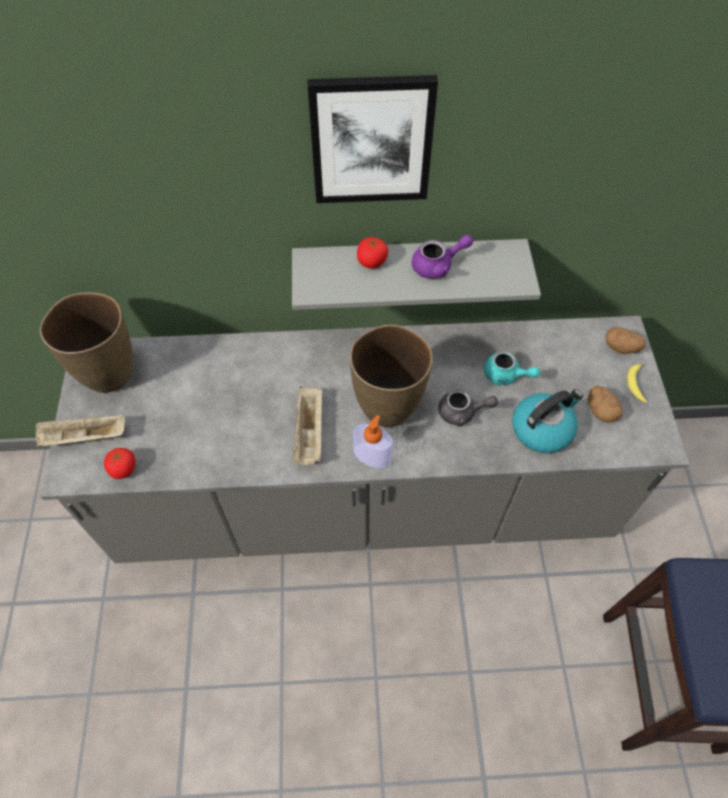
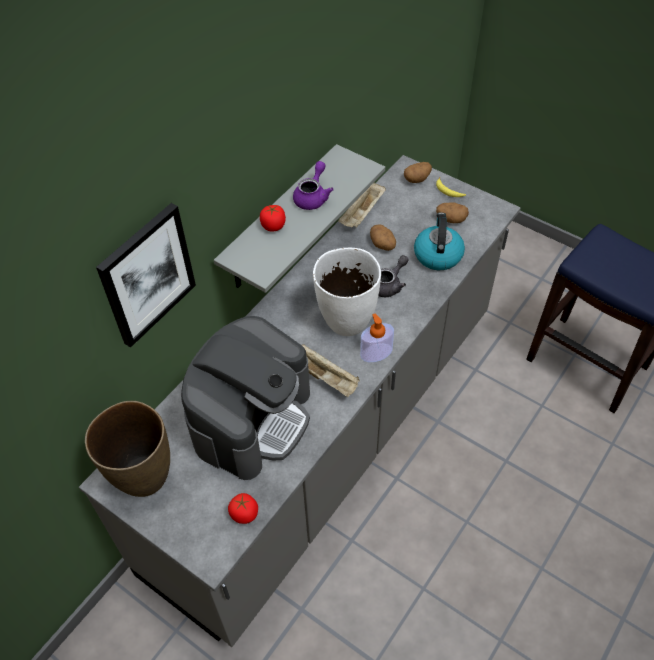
camera: 50 degrees left, 5 degrees down
beige tray [36,415,125,447] -> beige tray moved to [338,183,386,228]
picture [308,75,438,203] -> picture moved to [96,203,196,348]
brown vase [350,325,433,427] -> white vase [313,248,381,336]
turquoise teapot [484,351,540,386] -> potato [370,224,396,251]
none -> coffee machine [181,316,310,480]

